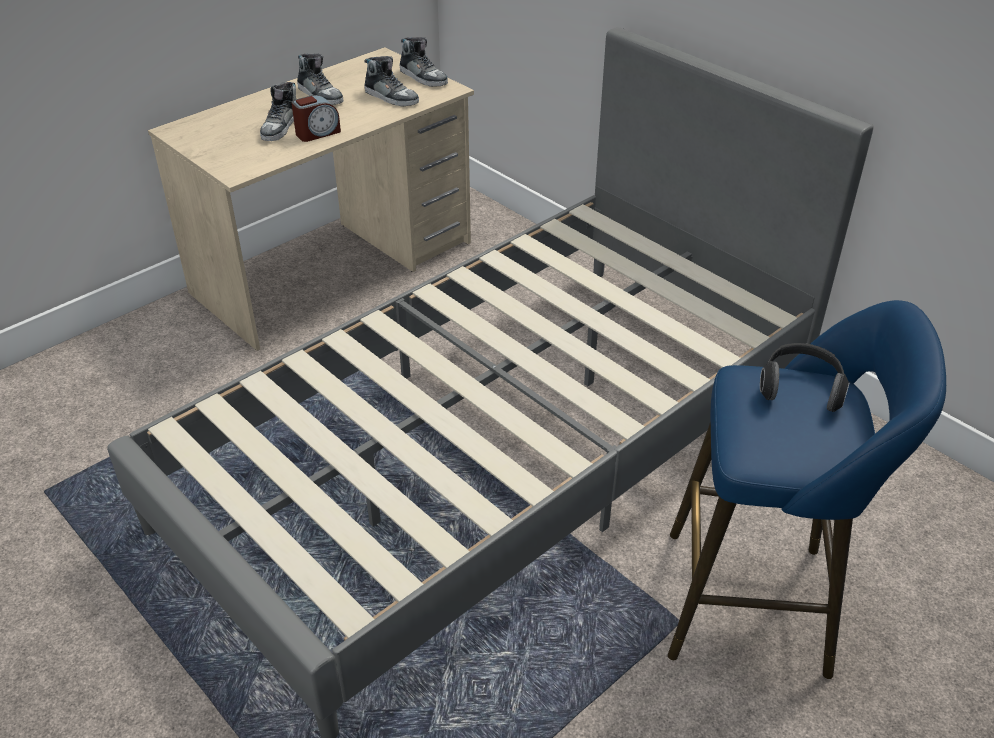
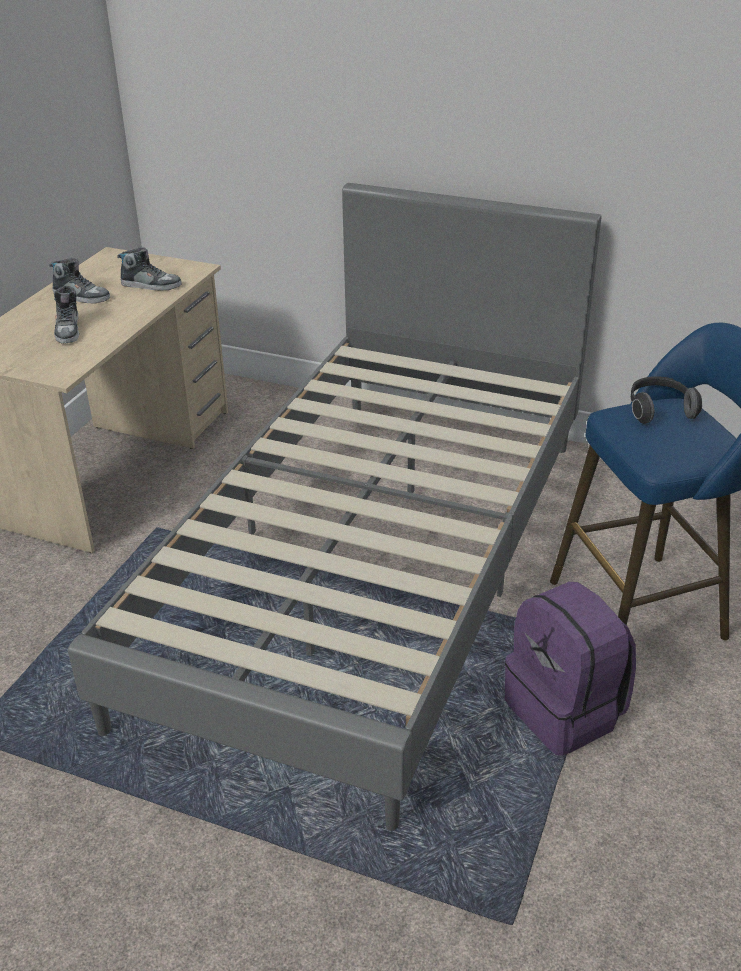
camera: 25 degrees left, 5 degrees down
alarm clock [291,95,341,142] -> none
shoe [400,37,448,87] -> none
none -> purple backpack [505,582,636,756]

